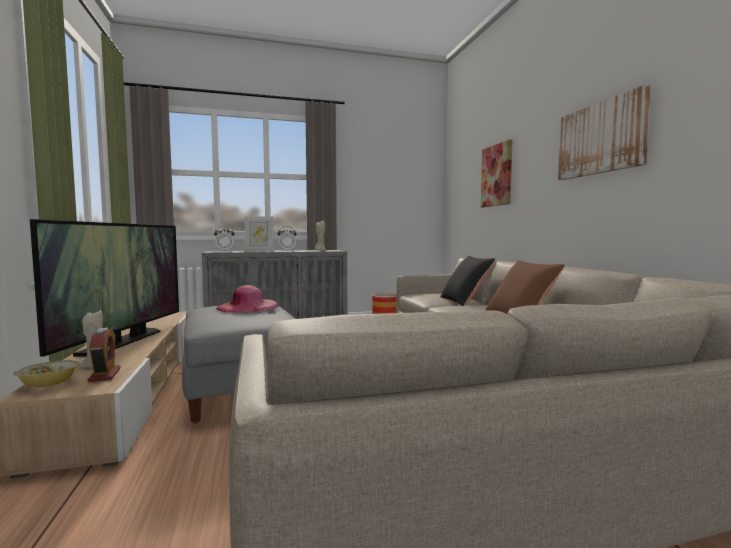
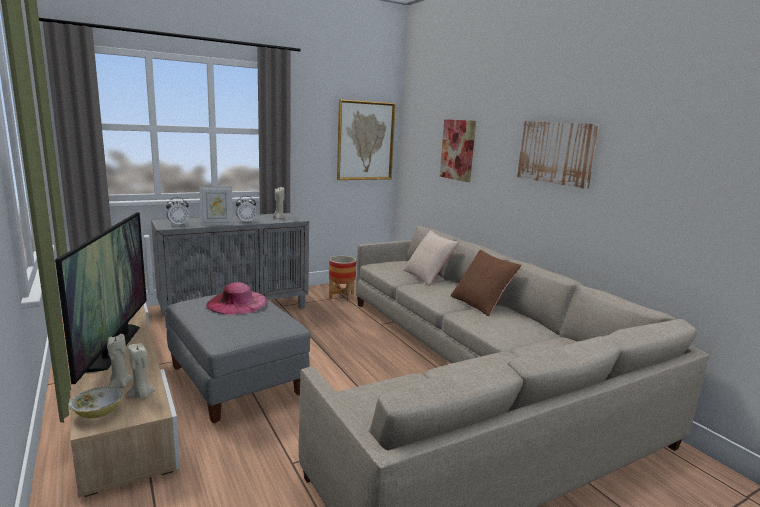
camera: 15 degrees left, 10 degrees up
alarm clock [88,327,121,382] -> beige candle [126,344,156,399]
black pillow [440,256,496,306] -> beige pillow [403,231,459,286]
none -> picture [337,99,396,180]

